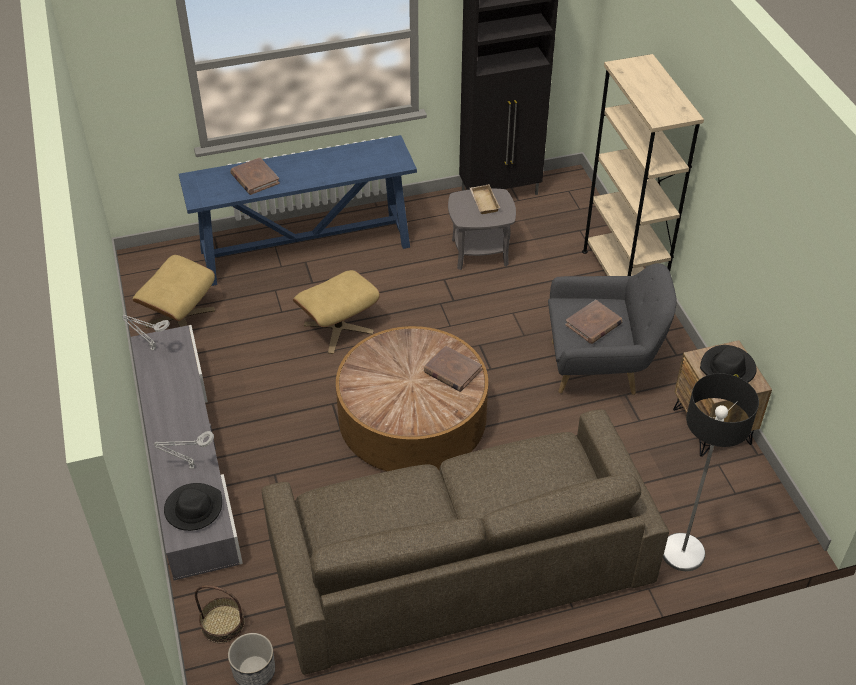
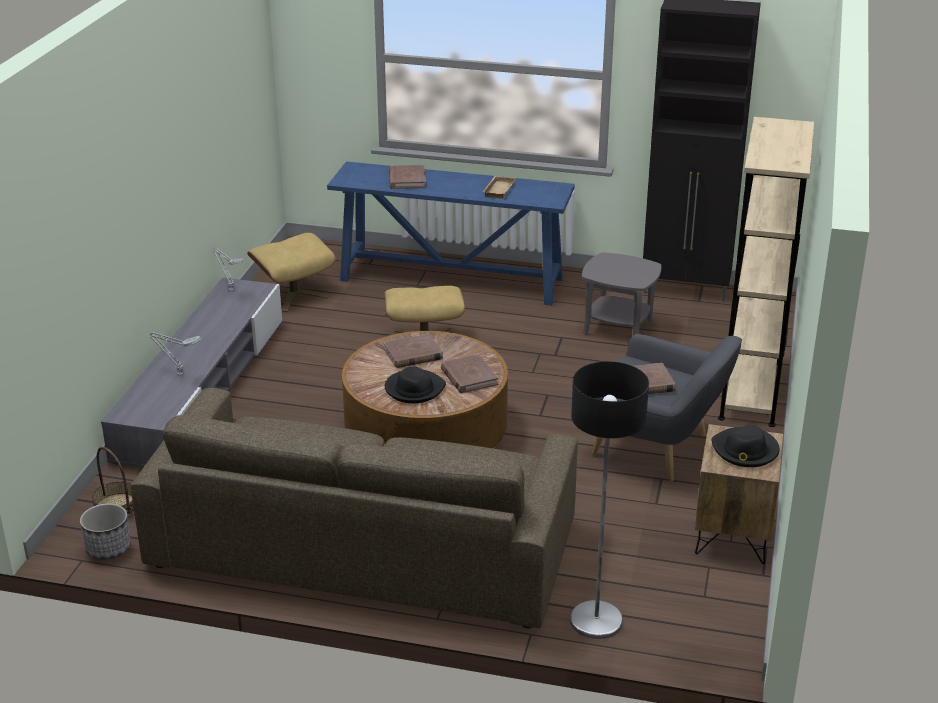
camera: 30 degrees right, 15 degrees down
black hat [164,483,222,531] -> black hat moved to [385,366,446,403]
beige tray [470,184,500,214] -> beige tray moved to [483,176,516,199]
none -> brown book [384,334,443,368]

